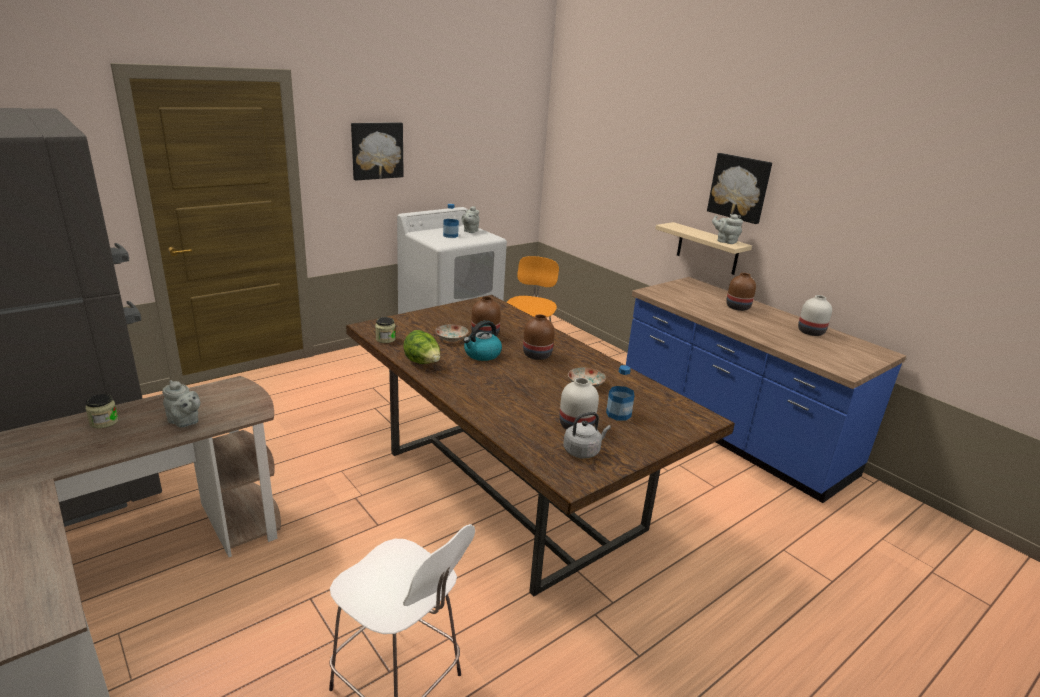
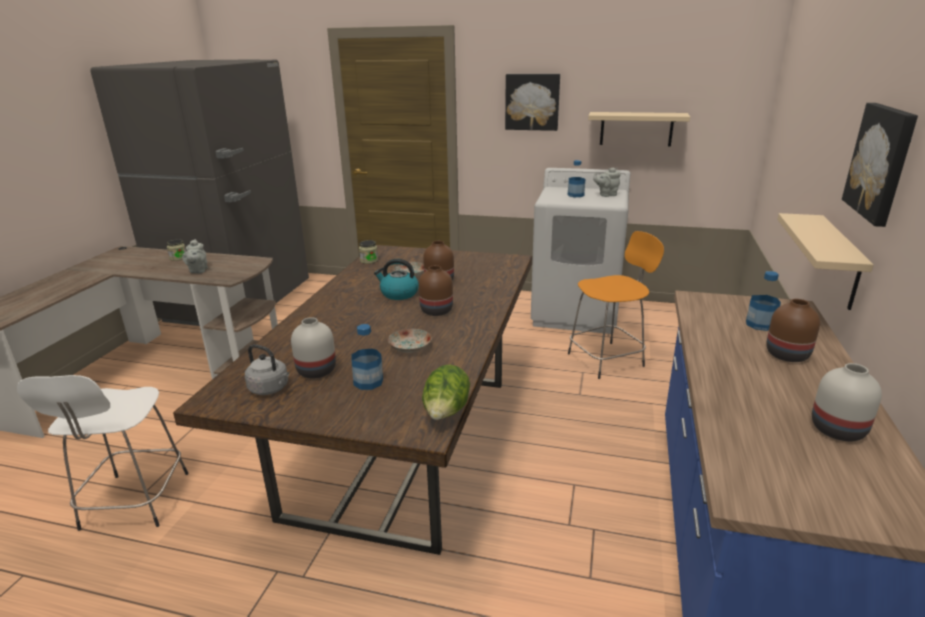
camera: 55 degrees right, 0 degrees up
lettuce [403,330,440,364] -> lettuce moved to [422,364,470,420]
grey teapot [712,214,743,244] -> none
none -> beige shelf [588,112,690,147]
none -> bottle [746,271,781,331]

